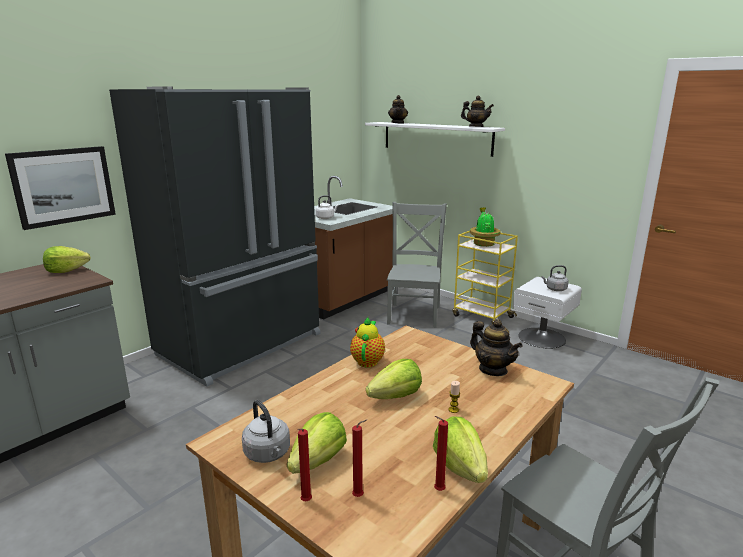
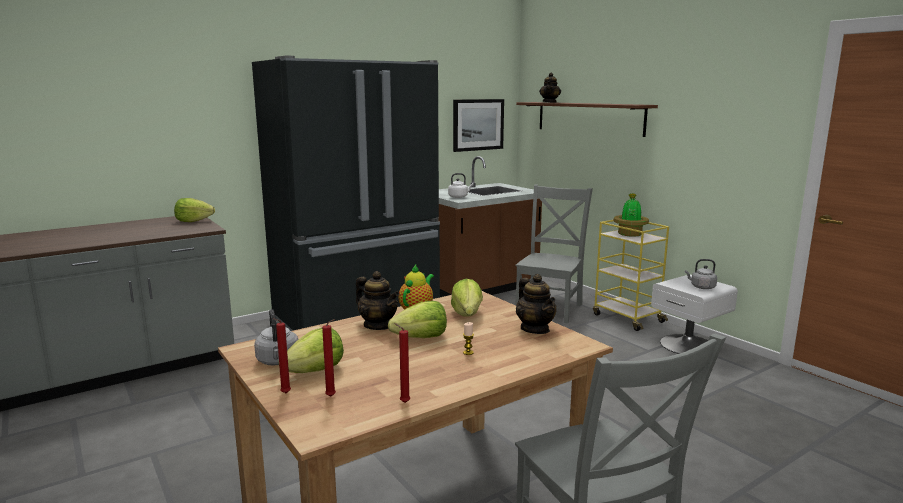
camera: 15 degrees right, 5 degrees down
picture [5,146,116,230] -> picture moved to [453,99,504,152]
white shelf [365,122,505,157] -> brown shelf [516,102,658,137]
lettuce [433,416,488,483] -> lettuce moved to [451,279,483,316]
teapot [461,96,494,127] -> teapot moved to [356,271,399,330]

